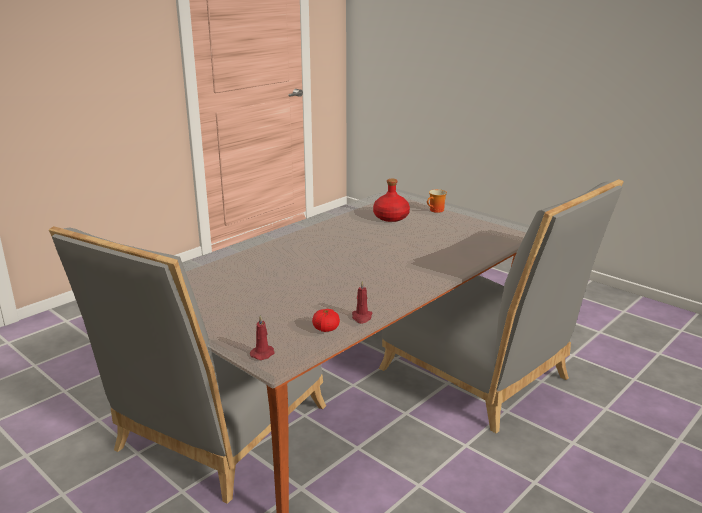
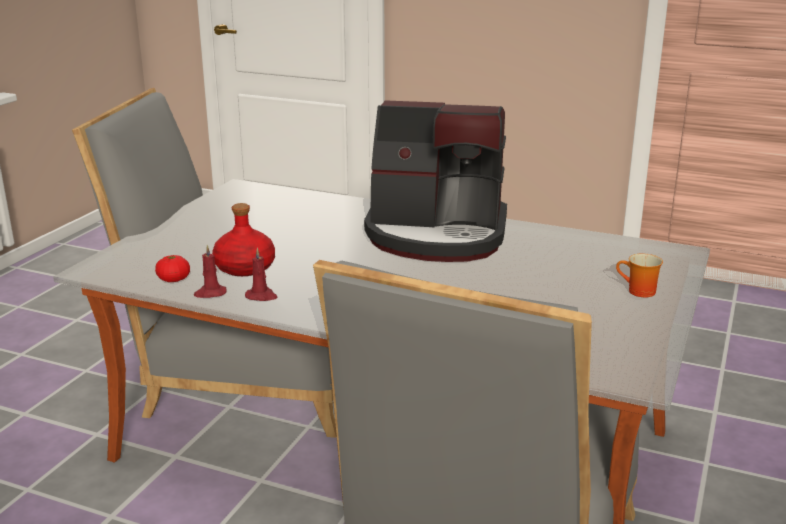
camera: 70 degrees right, 0 degrees up
red candle [250,315,275,360] -> red candle moved to [245,248,278,301]
red bottle [373,179,410,222] -> red bottle moved to [212,203,275,276]
none -> coffee machine [364,100,507,262]

